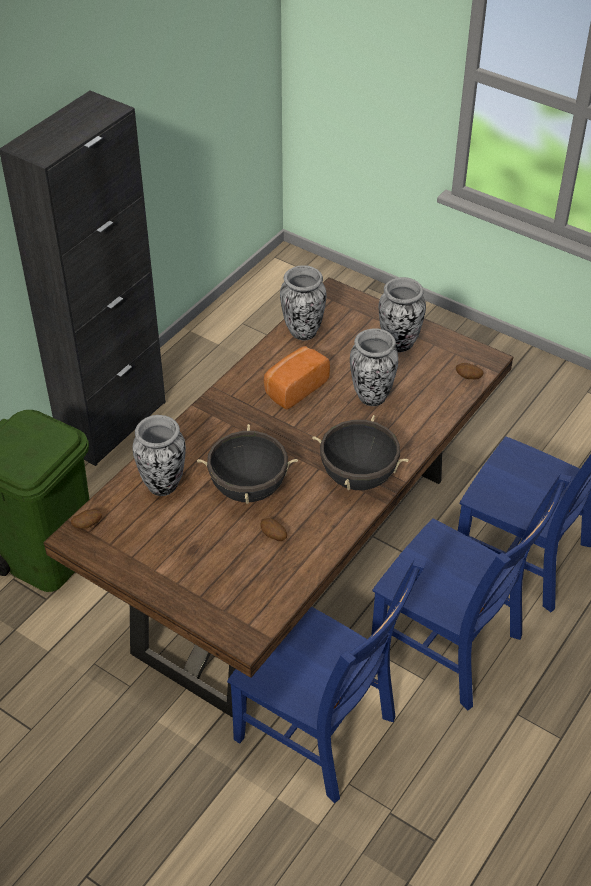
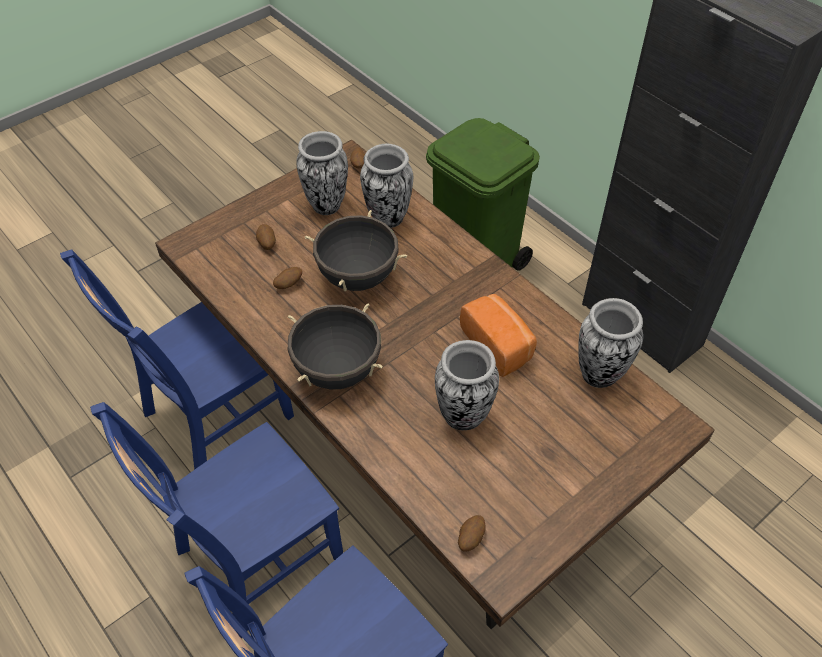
camera: 105 degrees right, 5 degrees up
vase [379,277,426,352] -> vase moved to [296,131,348,215]
none -> potato [256,224,276,250]

